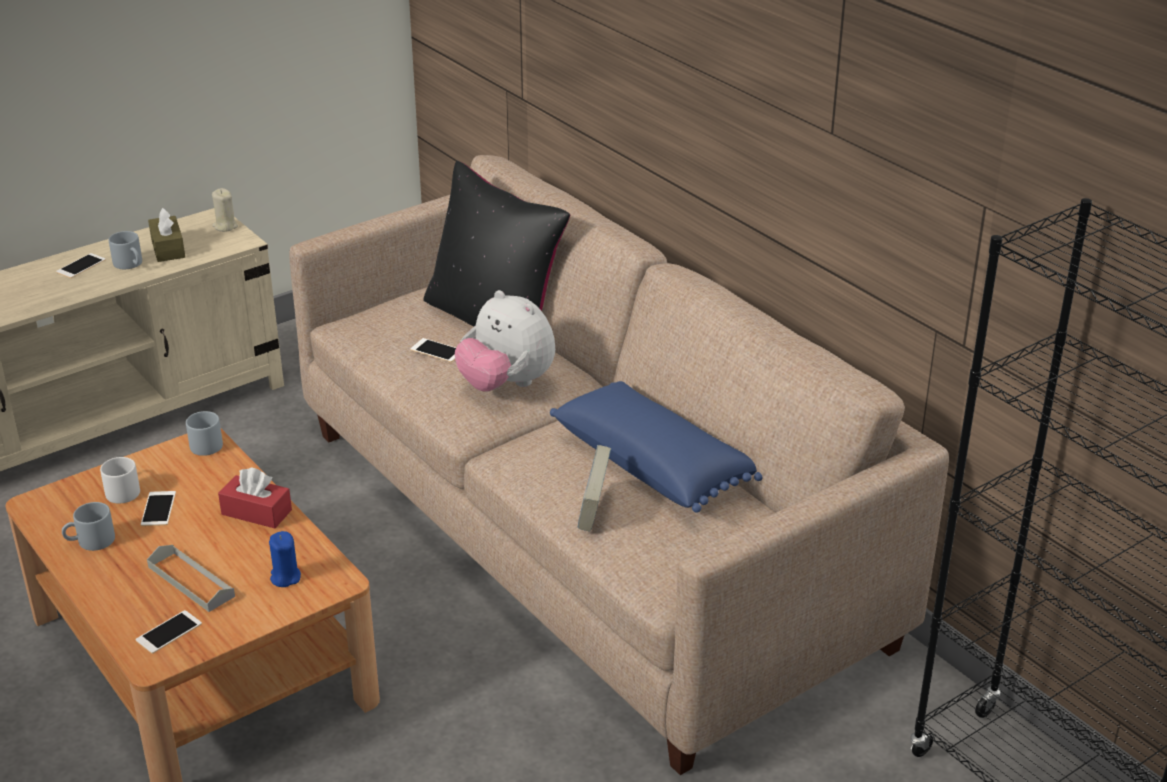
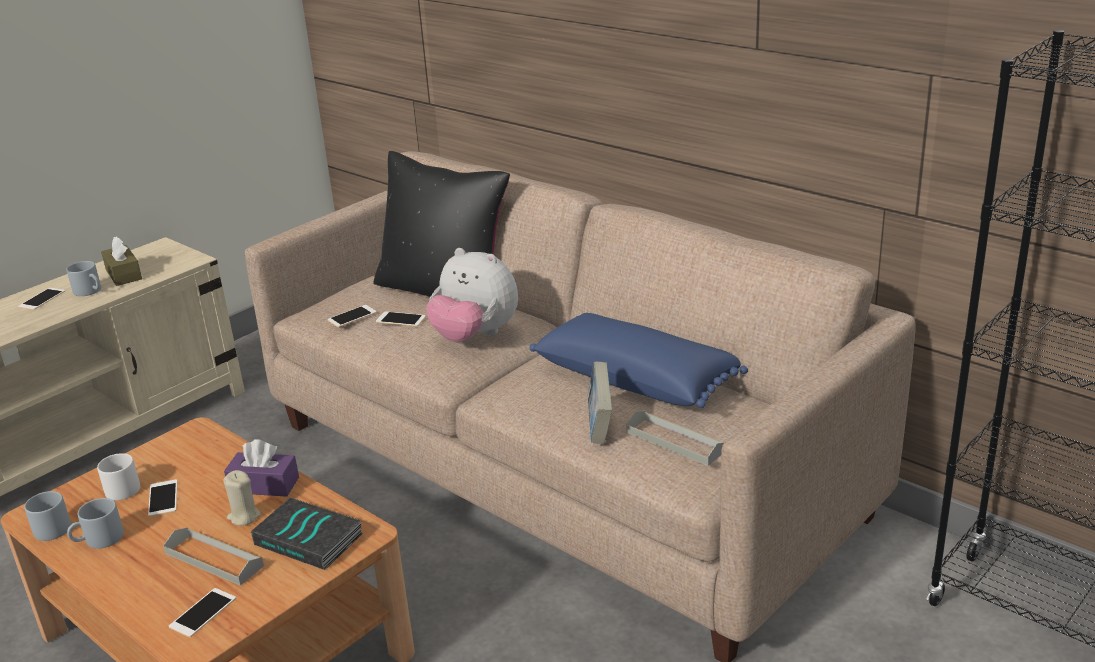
camera: 10 degrees left, 5 degrees down
grey mug [186,411,223,456] -> grey mug moved to [24,491,71,541]
beige candle [212,188,238,232] -> beige candle moved to [223,470,261,526]
red tissue box [218,467,292,528] -> purple tissue box [224,439,299,497]
blue candle [269,531,301,587] -> book [251,497,362,570]
none -> phone [328,305,377,327]
none -> grey tray [626,411,725,466]

